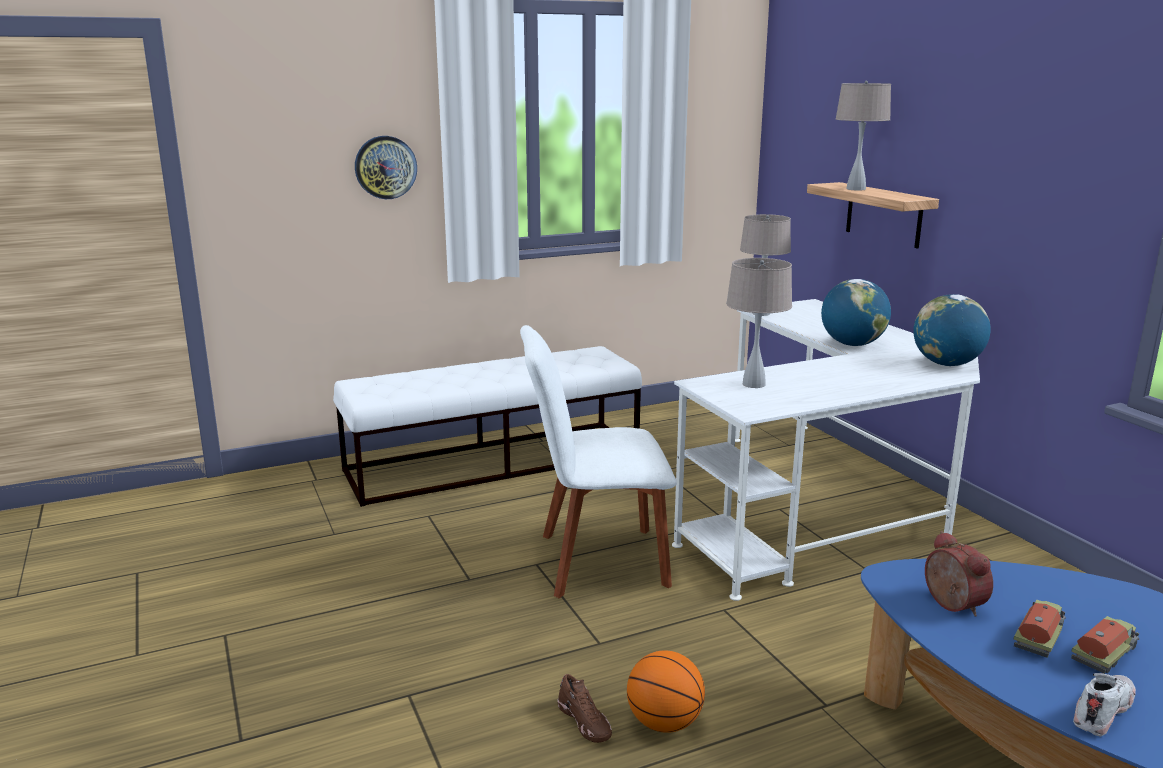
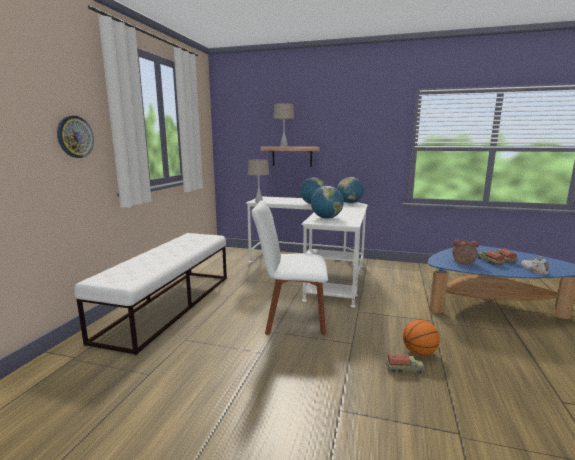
camera: 50 degrees left, 5 degrees down
white chair [520,325,677,598] -> white chair turned 60 degrees clockwise [251,200,328,335]
brown shoe [557,674,612,743] -> toy truck [386,354,424,374]
beige table lamp [726,258,792,388] -> globe [311,186,344,219]

